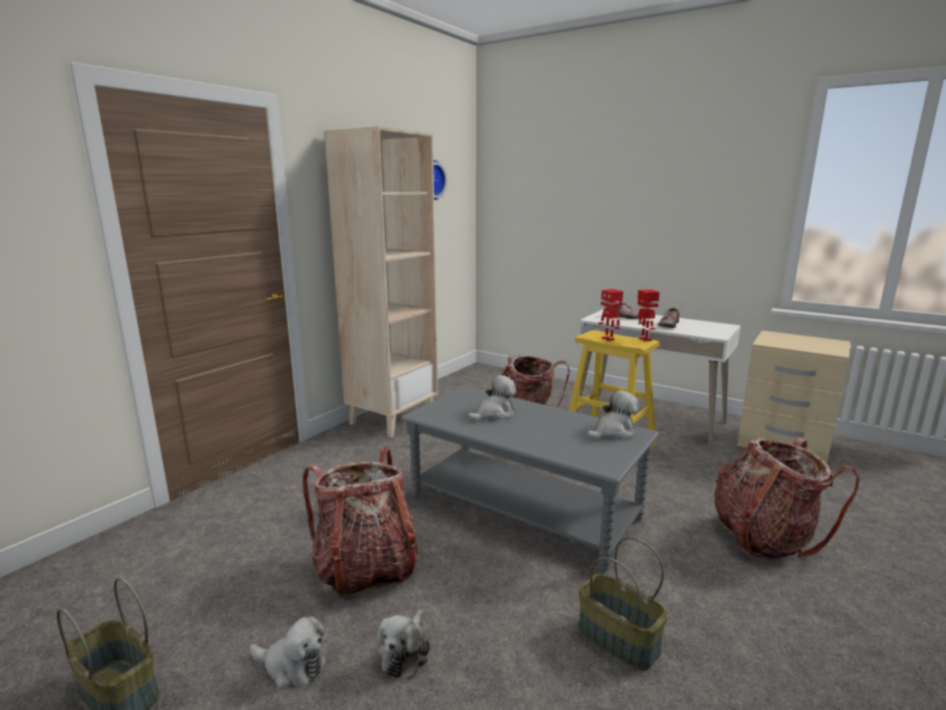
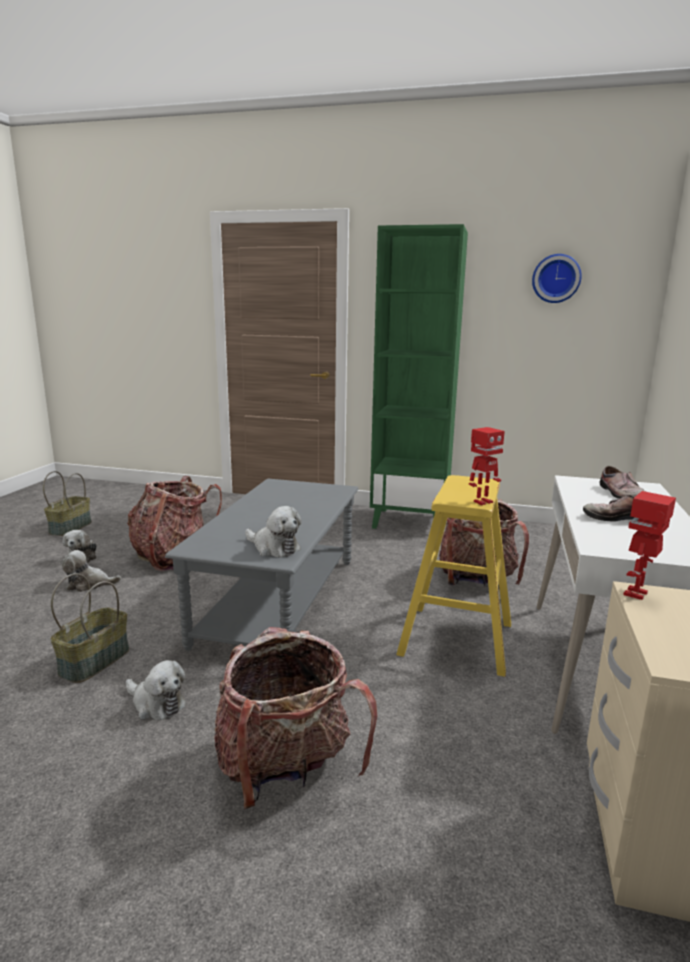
camera: 70 degrees right, 0 degrees up
beige bookcase [324,126,438,437] -> green bookcase [370,224,468,529]
plush toy [468,375,516,422] -> plush toy moved to [126,660,186,720]
toy robot [598,289,623,341] -> toy robot moved to [623,491,676,600]

